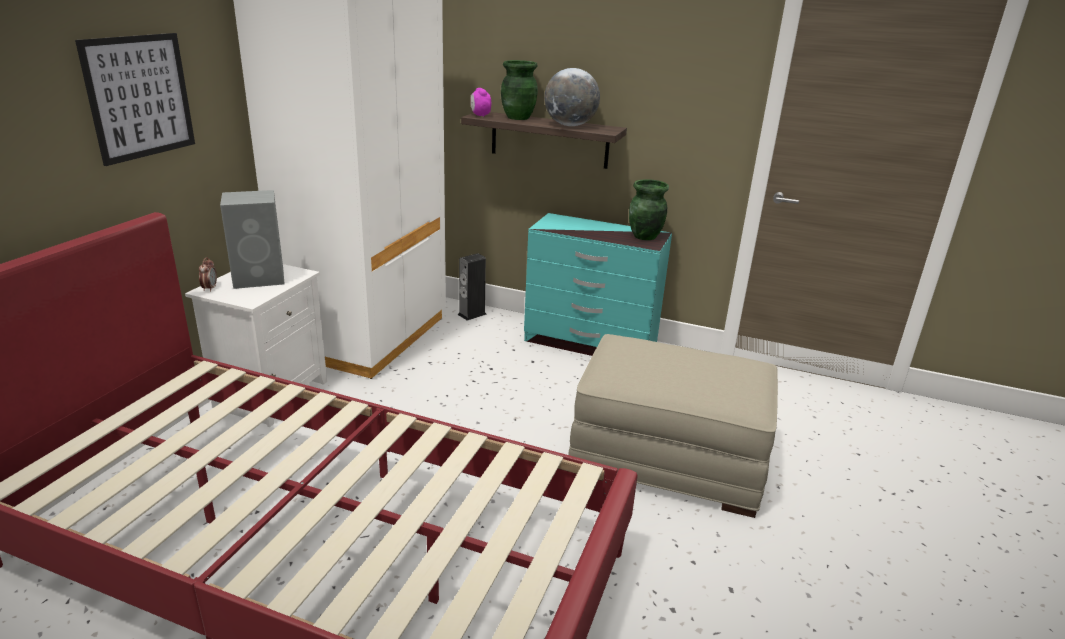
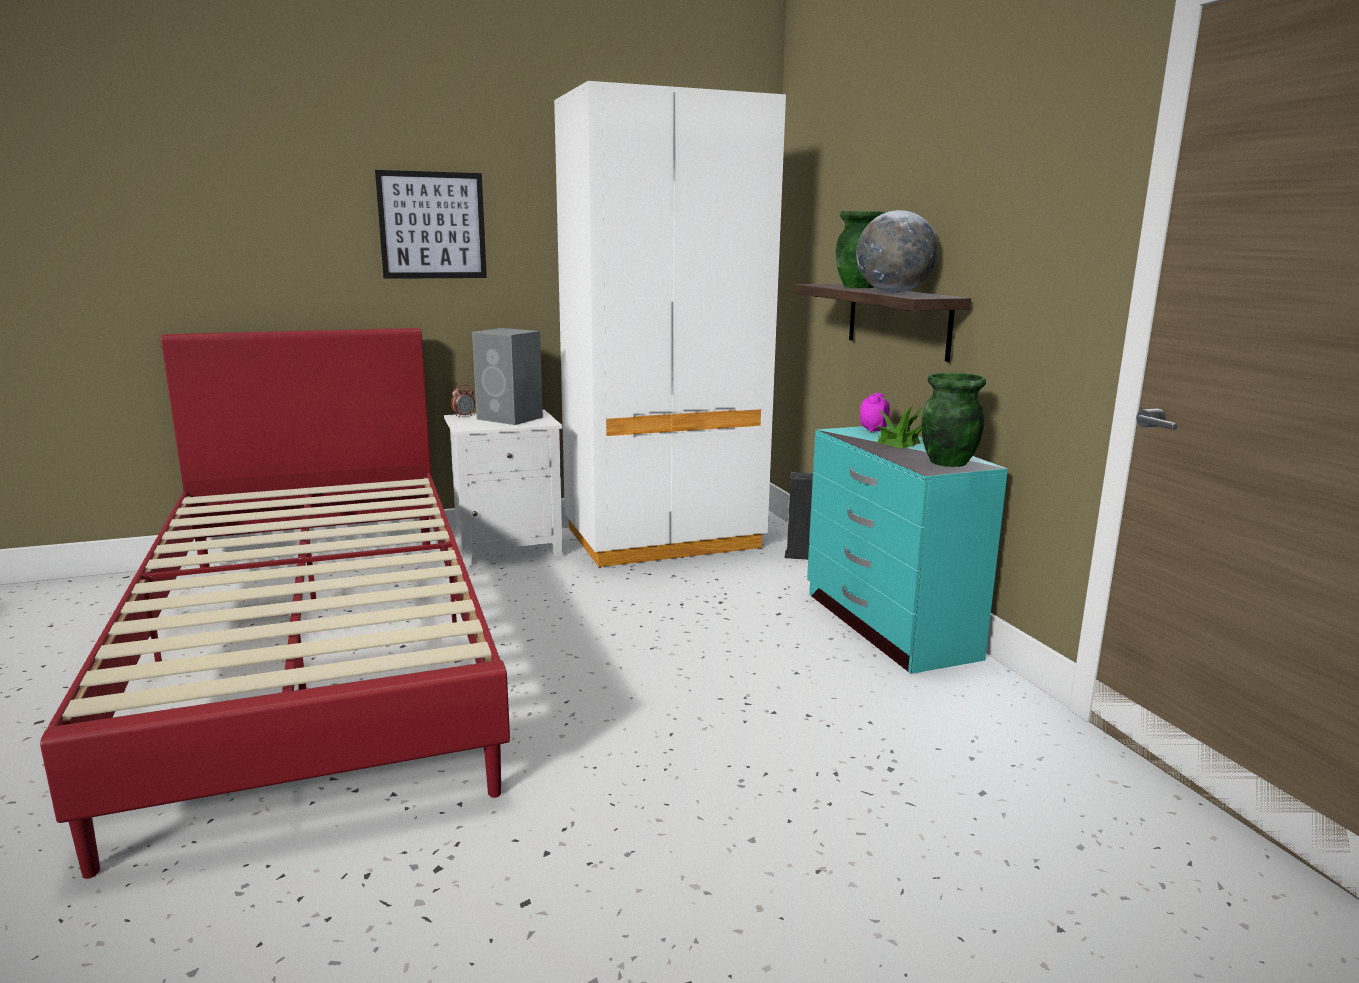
camera: 50 degrees right, 10 degrees down
alarm clock [471,88,491,117] -> alarm clock moved to [860,393,890,432]
beige ottoman [569,334,778,518] -> none
none -> potted plant [877,405,922,448]

